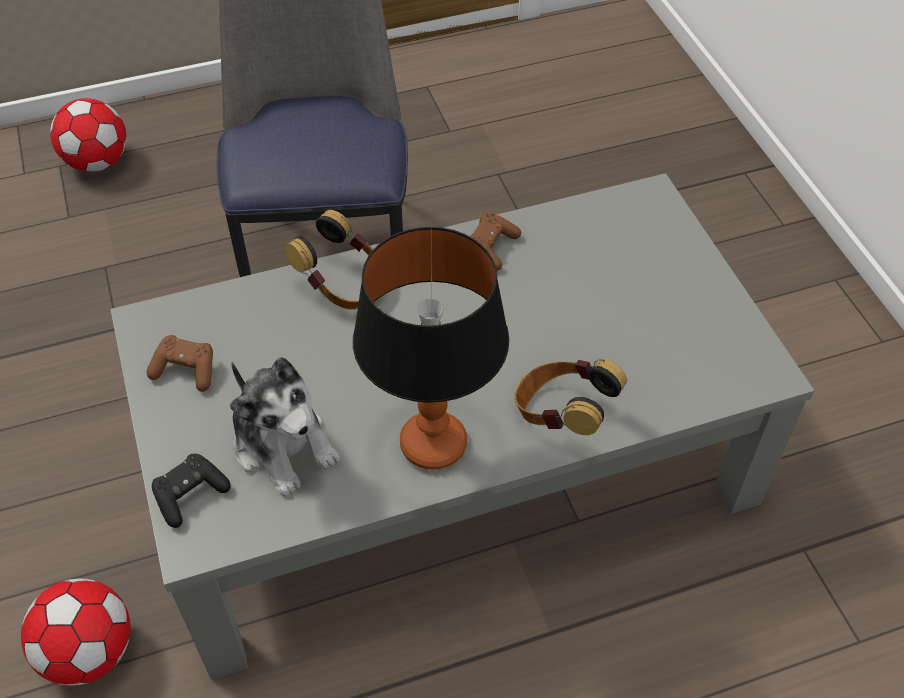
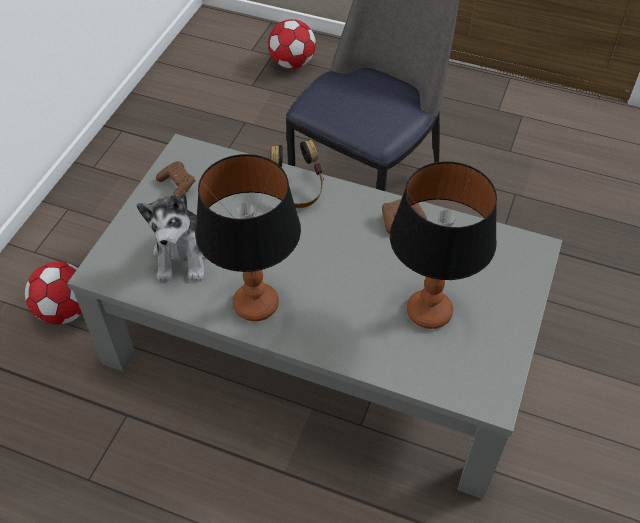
camera: 40 degrees right, 0 degrees up
black game controller [152,454,231,528] -> none
headphones [515,359,627,435] -> none
none -> table lamp [390,161,497,329]

